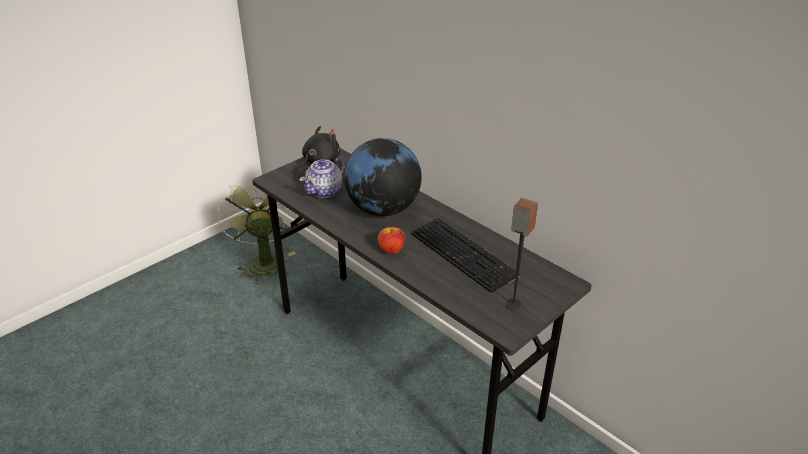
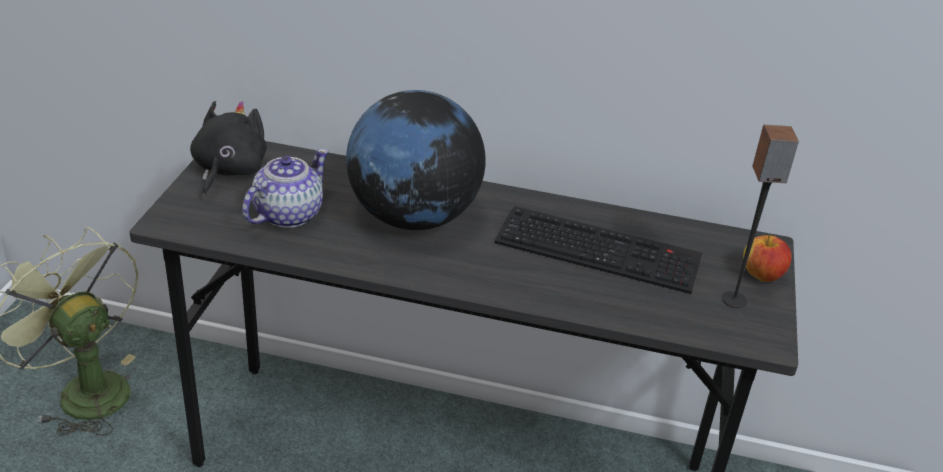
camera: 35 degrees left, 0 degrees up
teapot [299,156,346,198] -> teapot turned 150 degrees counterclockwise [242,149,329,228]
apple [377,227,405,254] -> apple moved to [743,235,792,282]

